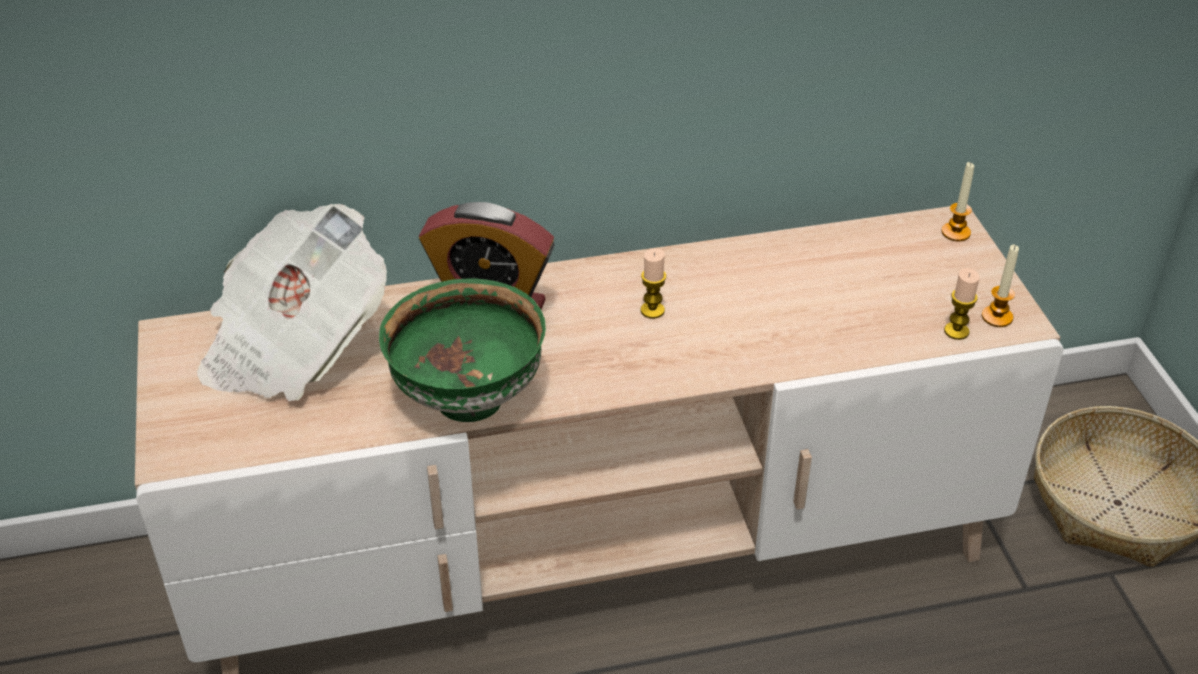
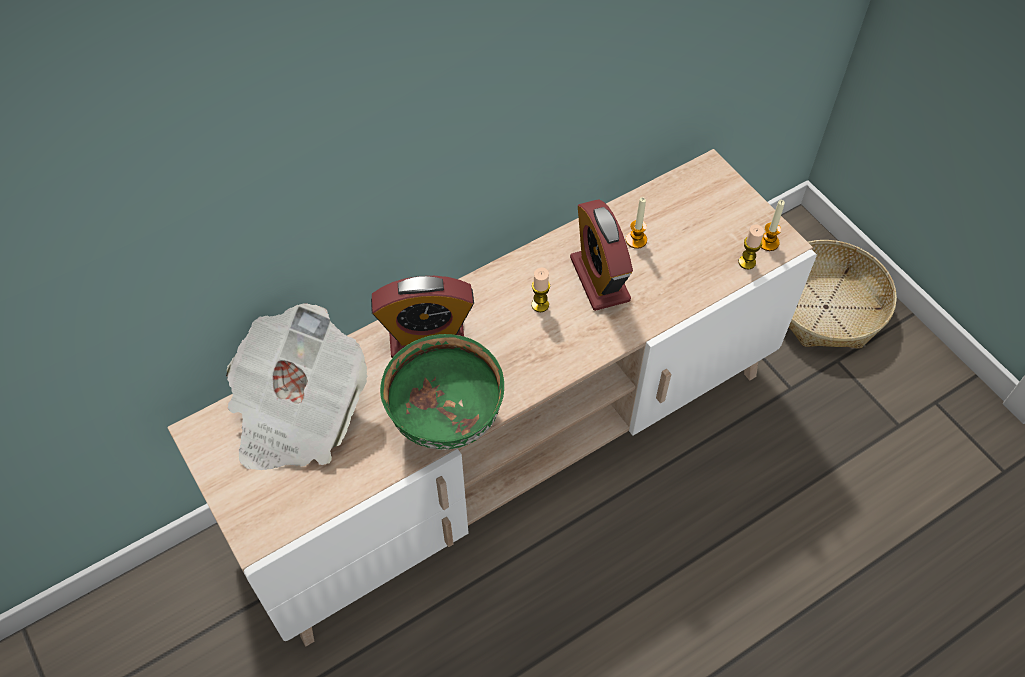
camera: 20 degrees left, 15 degrees up
candle [941,162,974,241] -> candle moved to [626,197,647,249]
none -> alarm clock [570,199,633,311]

